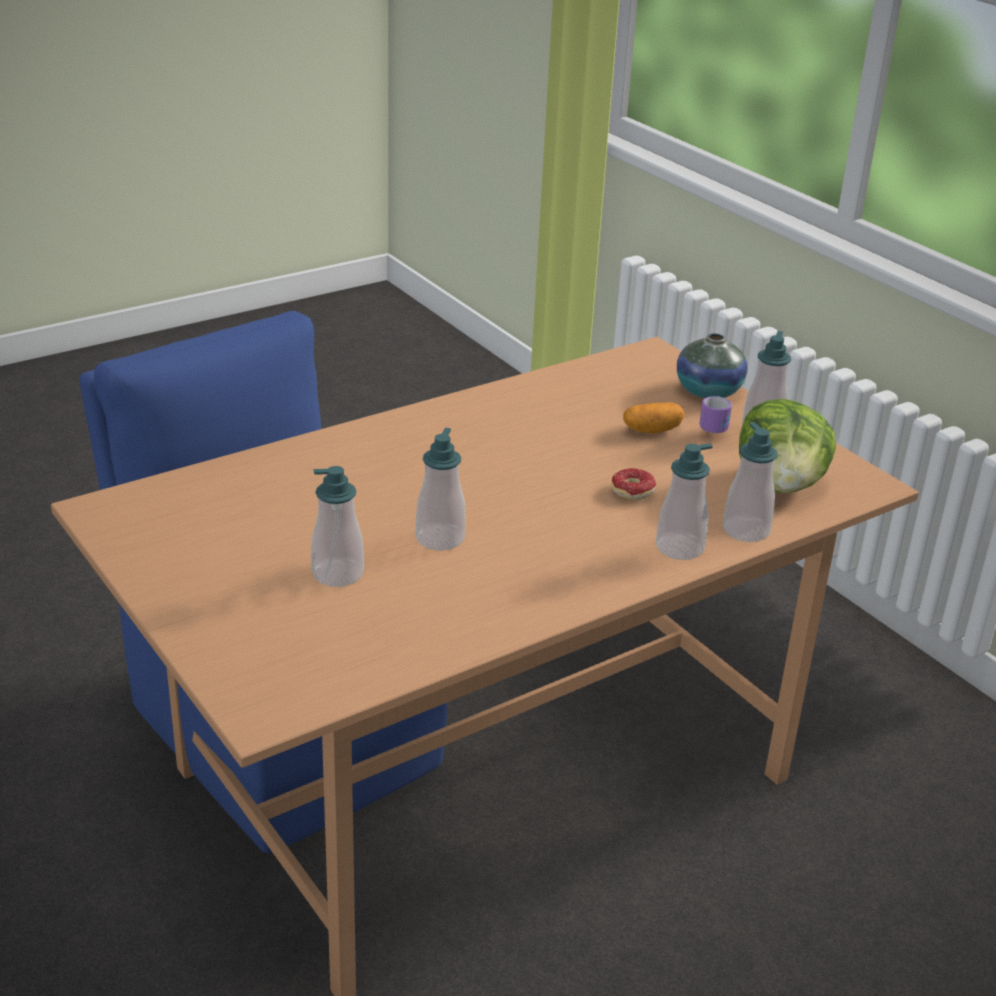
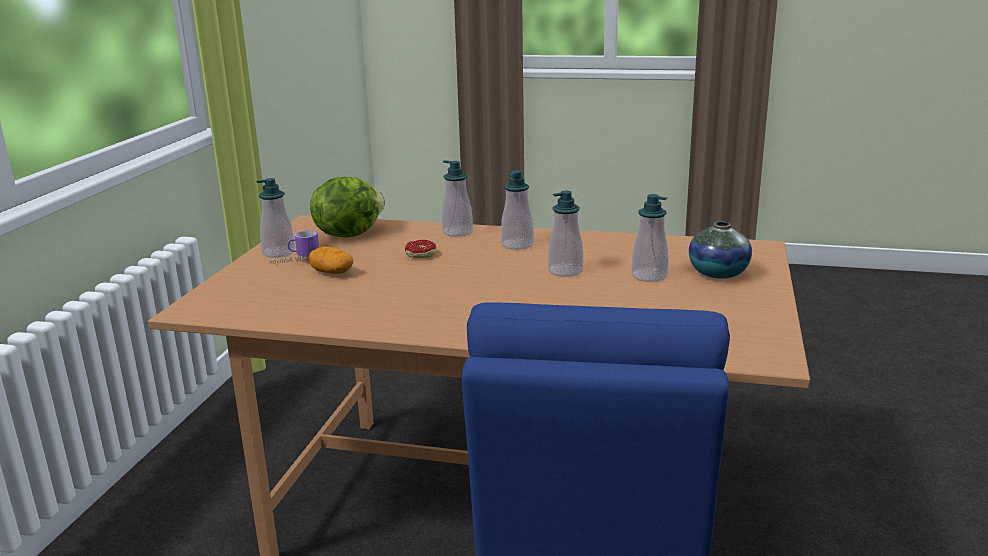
camera: 130 degrees left, 10 degrees down
vase [677,333,748,399] -> vase moved to [689,221,752,279]
soap dispenser [723,422,778,542] -> soap dispenser moved to [501,170,534,250]

